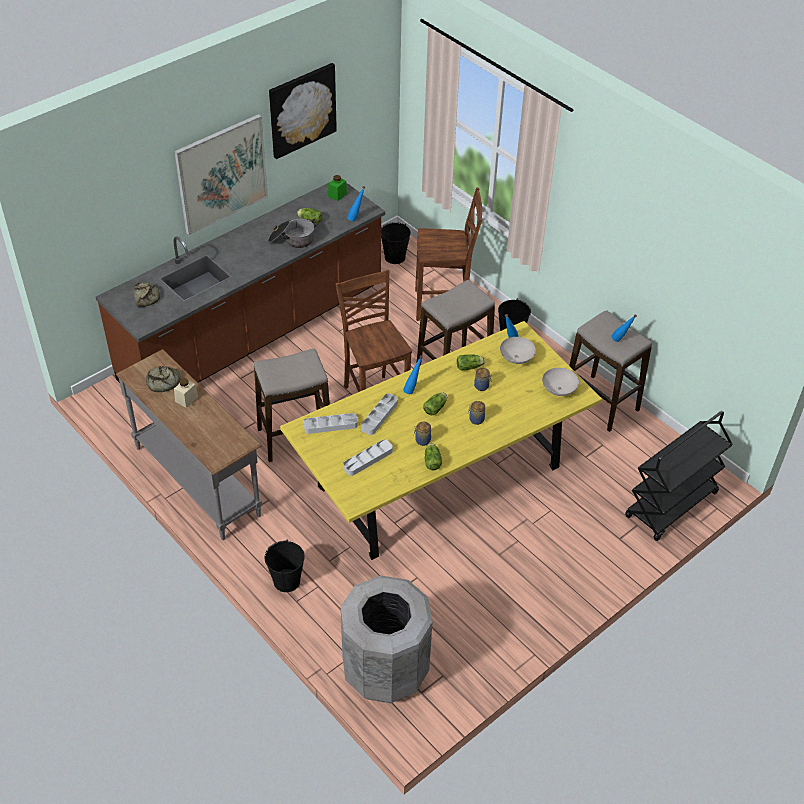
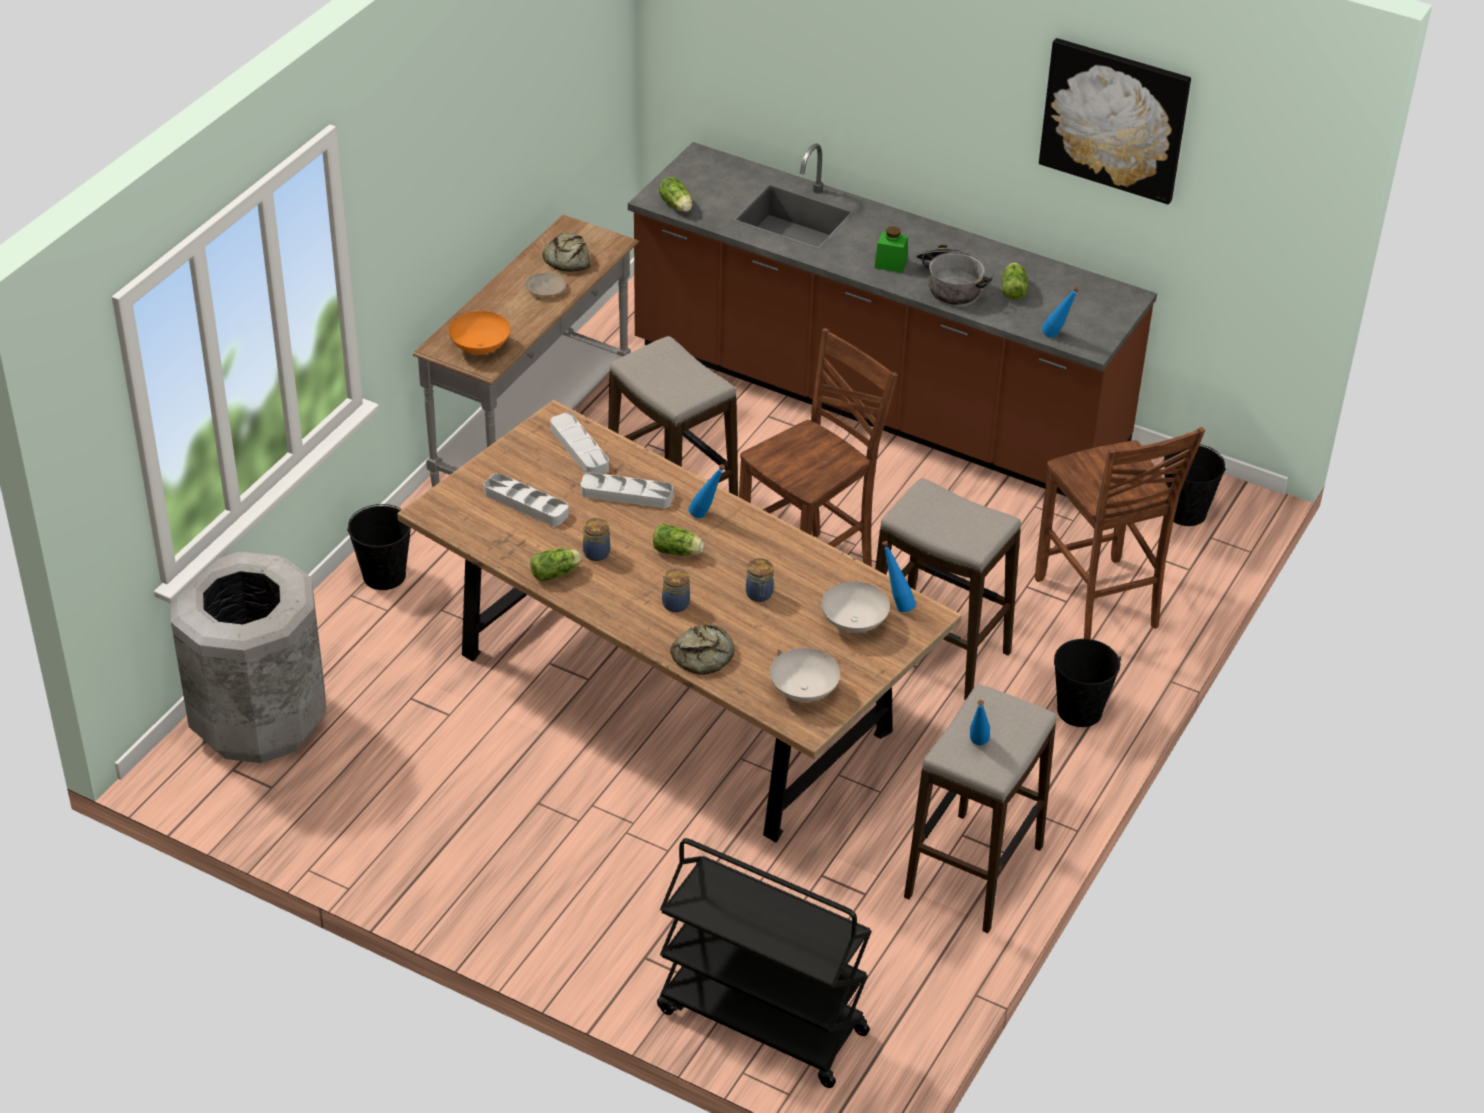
camera: 70 degrees right, 5 degrees down
bread [134,282,160,307] -> bread moved to [670,624,735,675]
picture [174,114,268,235] -> none
beige jar [174,378,198,408] -> beige plate [525,273,566,296]
yellow dining table [280,321,602,560] -> brown dining table [397,400,962,843]
green jar [328,175,347,201] -> green jar moved to [875,226,908,273]
lettuce [457,354,485,370] -> lettuce moved to [659,177,692,212]
none -> orange bowl [448,311,510,354]

